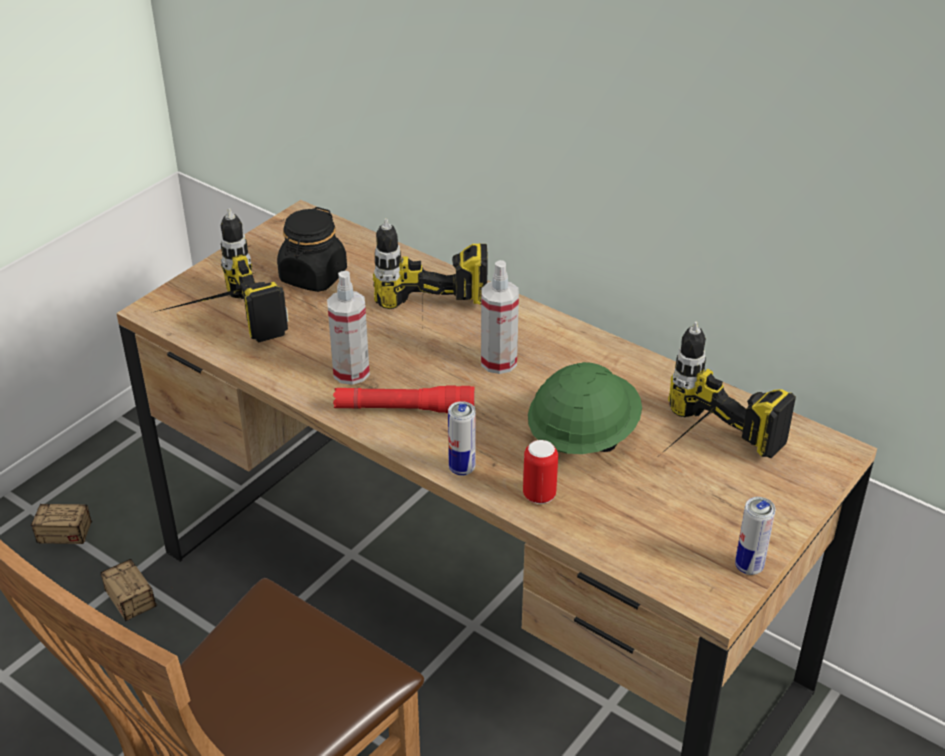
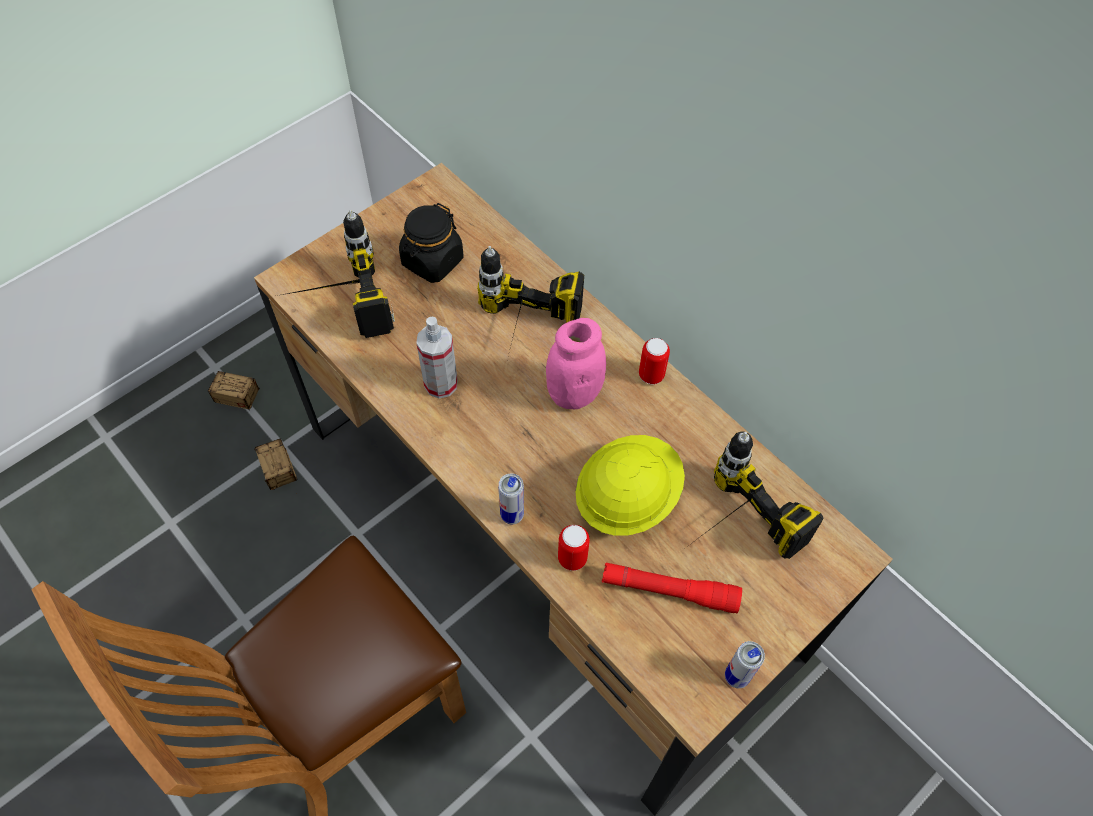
camera: 10 degrees right, 20 degrees up
red flashlight [333,385,475,413] -> red flashlight moved to [602,563,742,613]
spray bottle [481,260,519,374] -> pink jar [546,318,606,409]
green hard hat [528,362,642,454] -> yellow hard hat [575,435,685,536]
none -> can [639,338,670,385]

